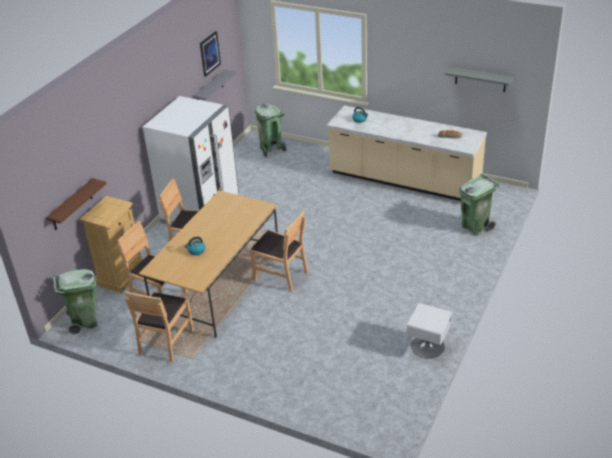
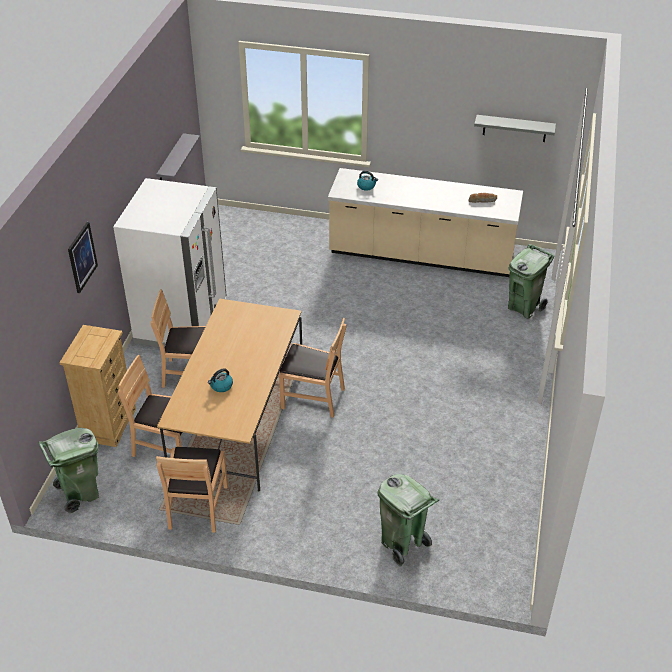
camera: 15 degrees left, 5 degrees up
brown shelf [46,178,106,230] -> none
picture [200,31,221,77] -> picture moved to [68,222,98,293]
green trash can [255,104,286,157] -> green trash can moved to [378,474,439,567]
white nightstand [406,303,452,359] -> none

